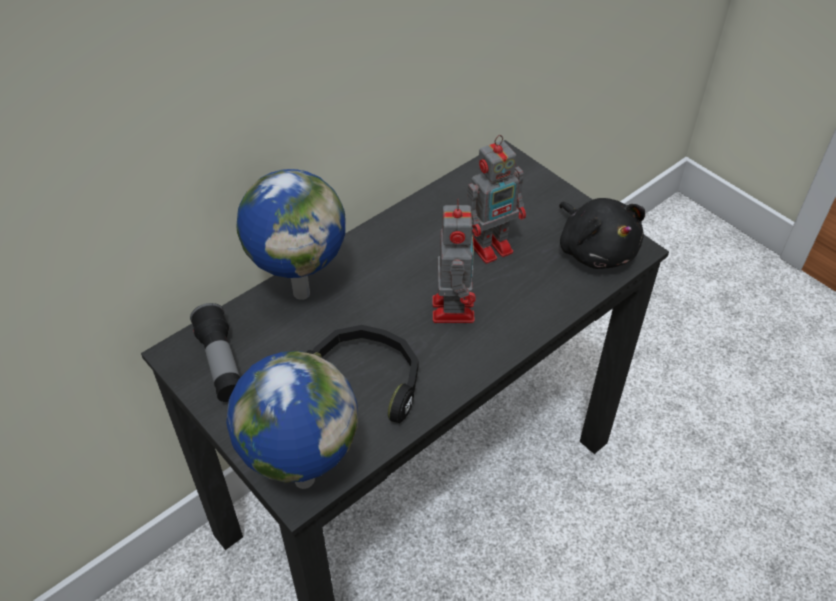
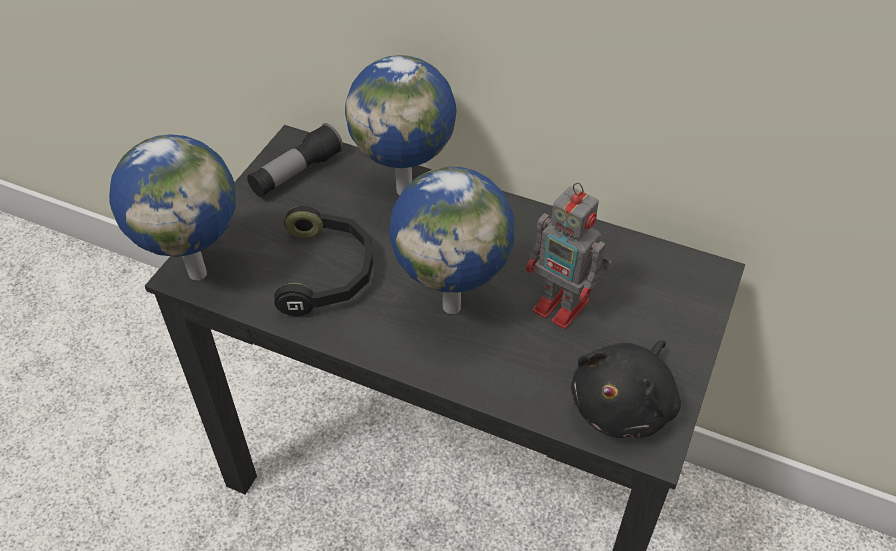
camera: 65 degrees right, 0 degrees up
toy robot [432,199,476,323] -> globe [389,167,515,314]

